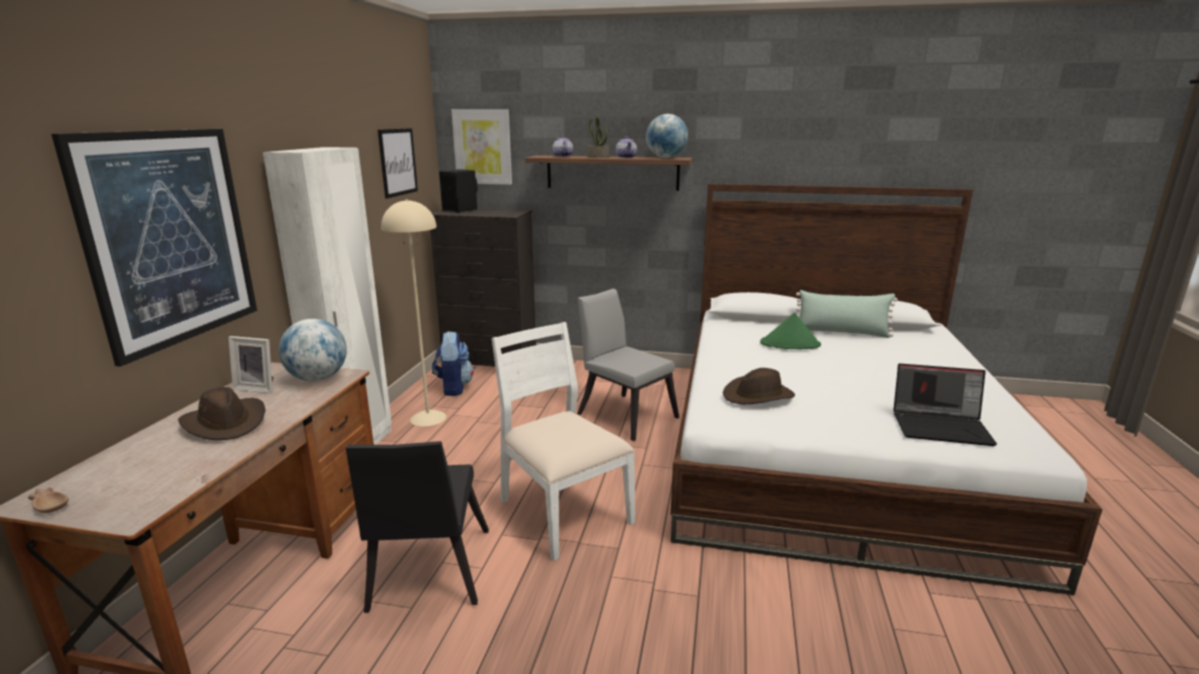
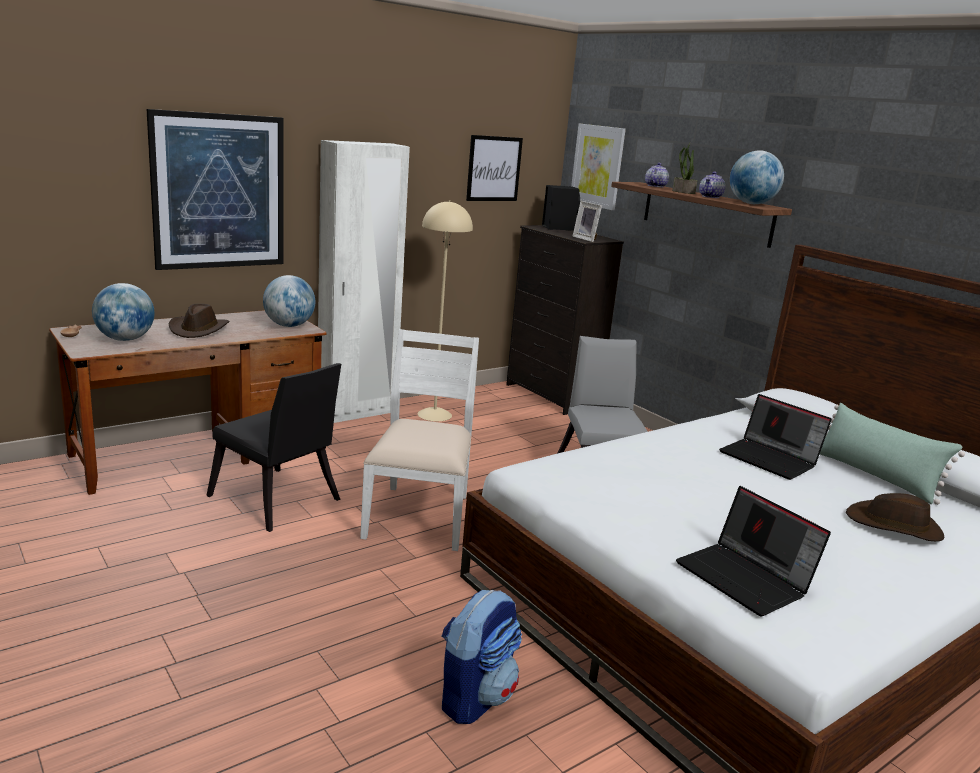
camera: 40 degrees right, 0 degrees up
picture frame [228,336,273,393] -> picture frame moved to [572,201,602,242]
black chair [346,441,489,613] -> black chair turned 90 degrees counterclockwise [206,363,341,532]
backpack [432,331,474,396] -> backpack moved to [442,590,522,724]
brown hat [723,368,795,404] -> brown hat moved to [846,493,945,541]
green hat [760,313,821,349] -> laptop [719,394,832,480]
none -> globe [92,283,155,341]

